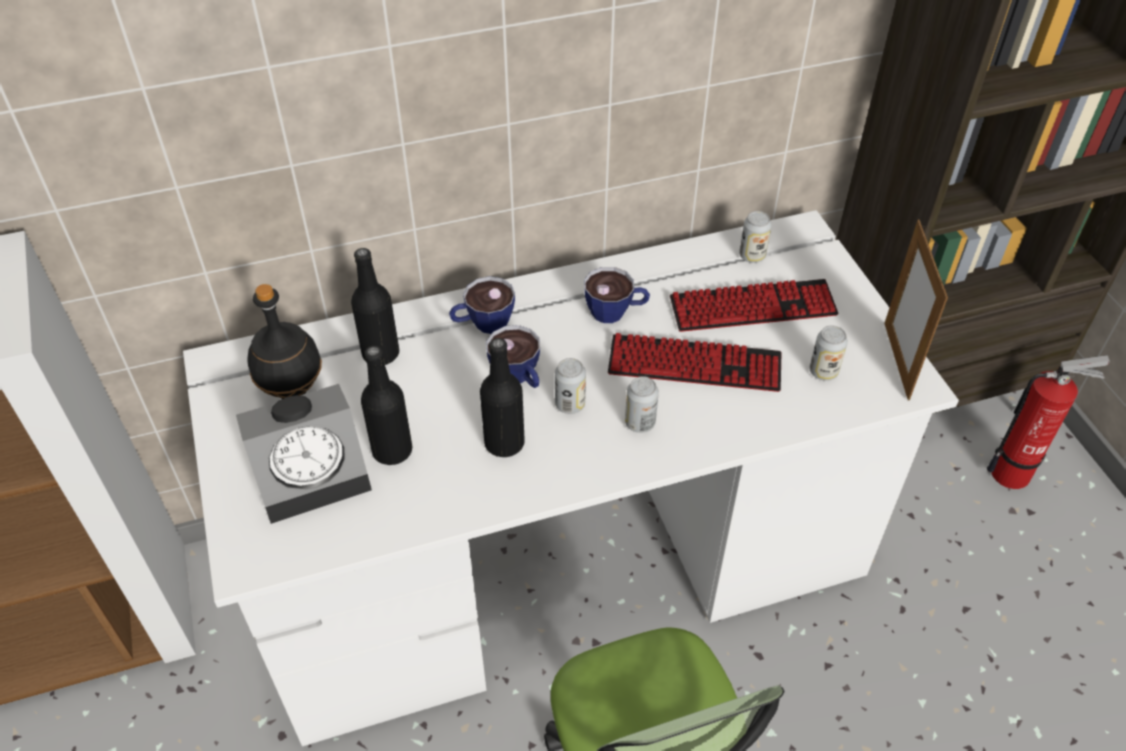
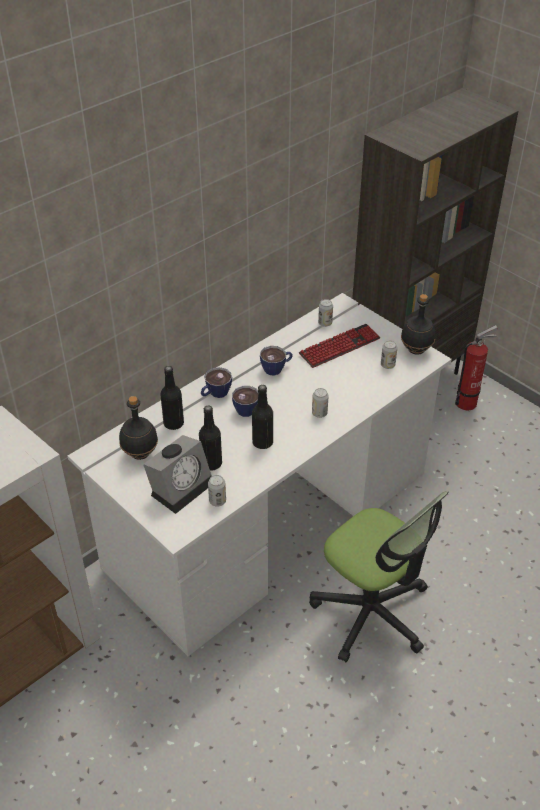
camera: 25 degrees left, 5 degrees down
can [555,358,586,414] -> can moved to [208,475,226,506]
keyboard [608,333,782,392] -> none
picture frame [884,220,948,400] -> black bottle [401,294,436,355]

